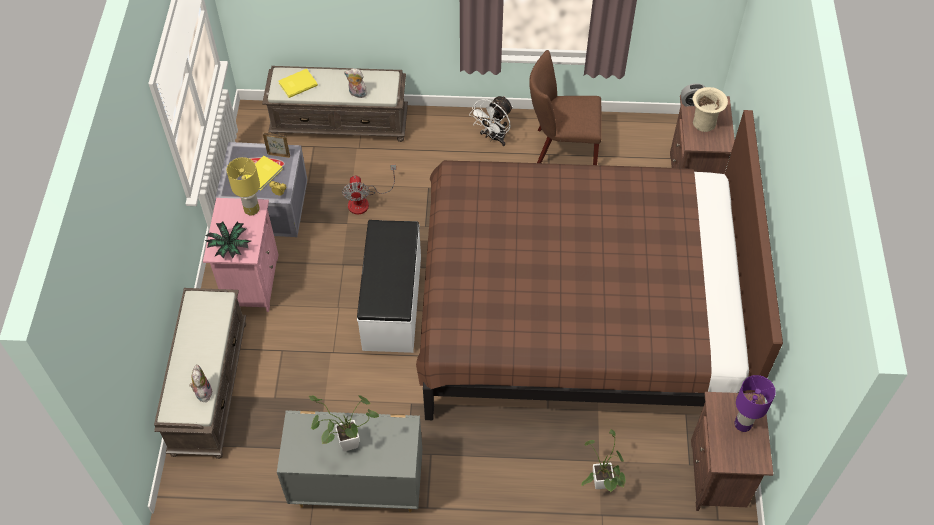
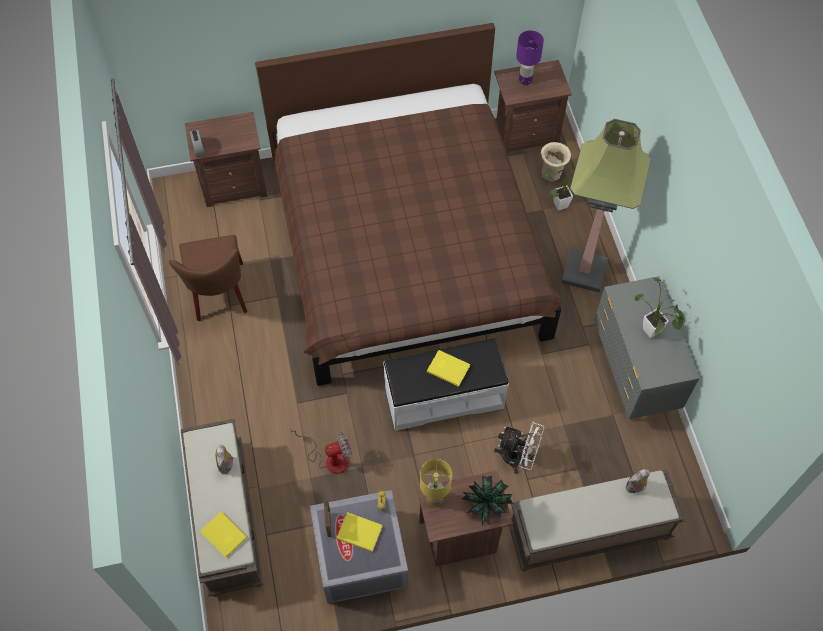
camera: 105 degrees left, 5 degrees up
pink nightstand [203,198,278,312] -> brown nightstand [417,470,513,566]
white fan [469,96,513,146] -> white fan moved to [494,421,544,474]
beige vase [693,87,728,132] -> beige vase moved to [541,142,571,182]
none -> yellow book [427,350,470,387]
none -> floor lamp [561,119,651,292]

